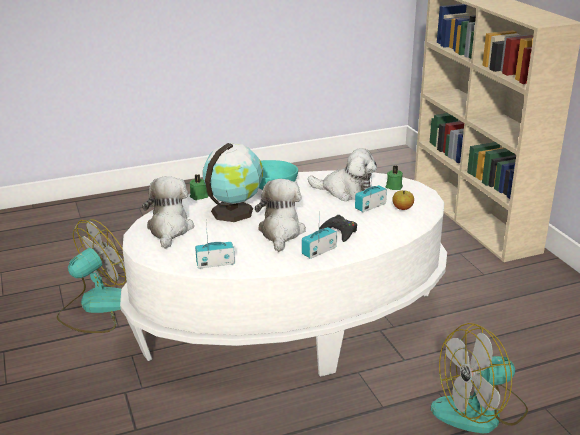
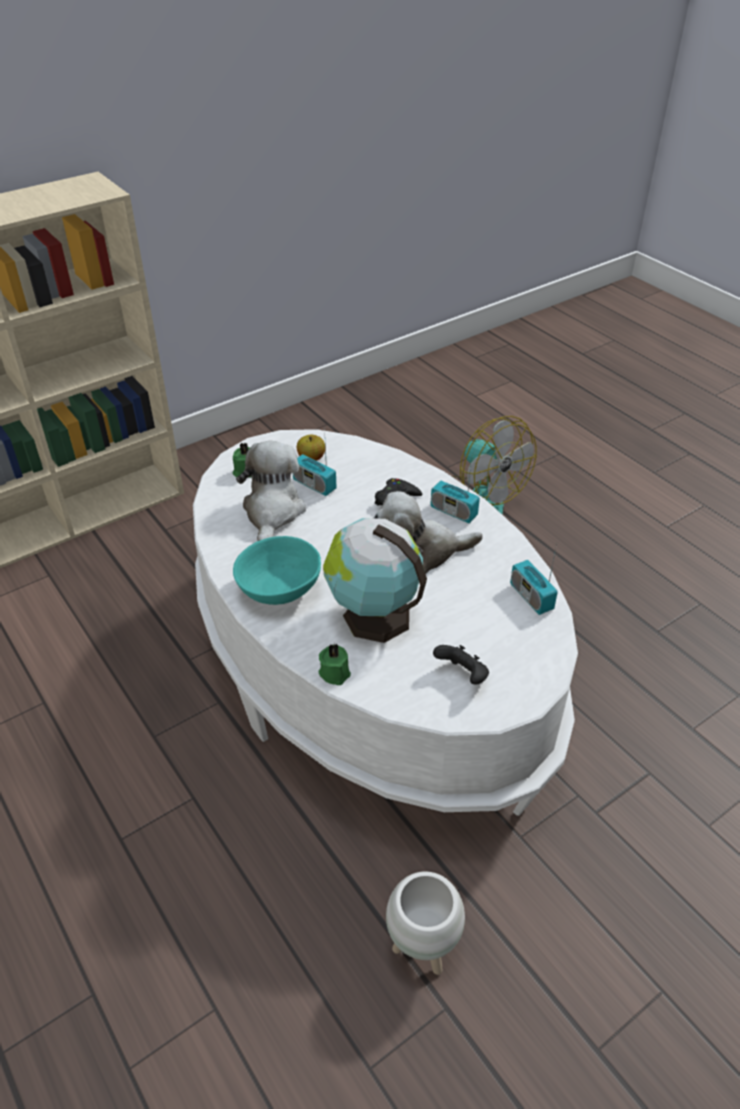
camera: 105 degrees left, 15 degrees up
fan [57,219,126,333] -> white planter [386,871,465,975]
plush toy [142,176,194,249] -> black game controller [433,645,489,685]

